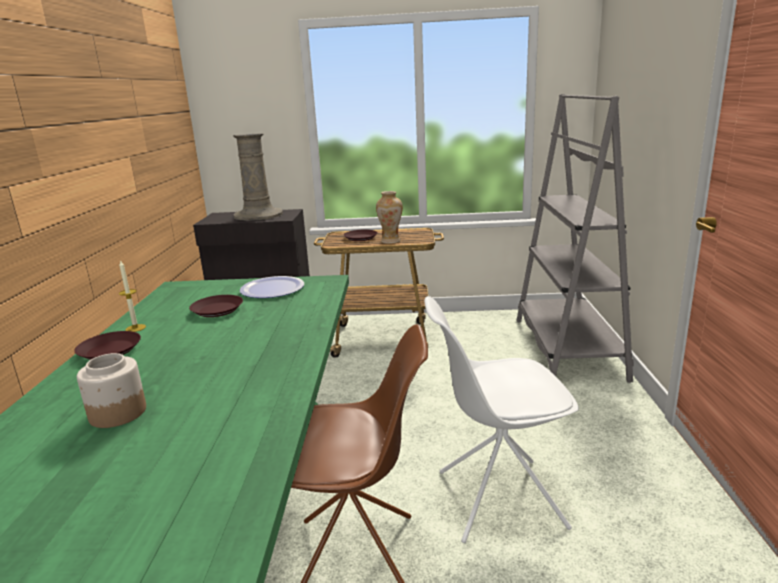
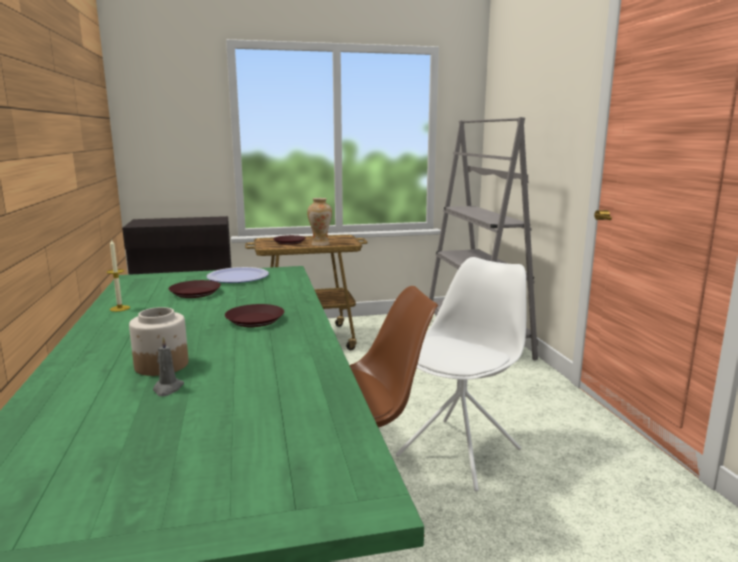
camera: 15 degrees left, 5 degrees down
brown plate [74,331,141,360] -> brown plate moved to [225,304,284,327]
beige vase [233,133,283,221] -> none
white chair [424,296,579,543] -> white chair turned 150 degrees clockwise [396,257,527,491]
none -> grey candle [153,337,184,396]

